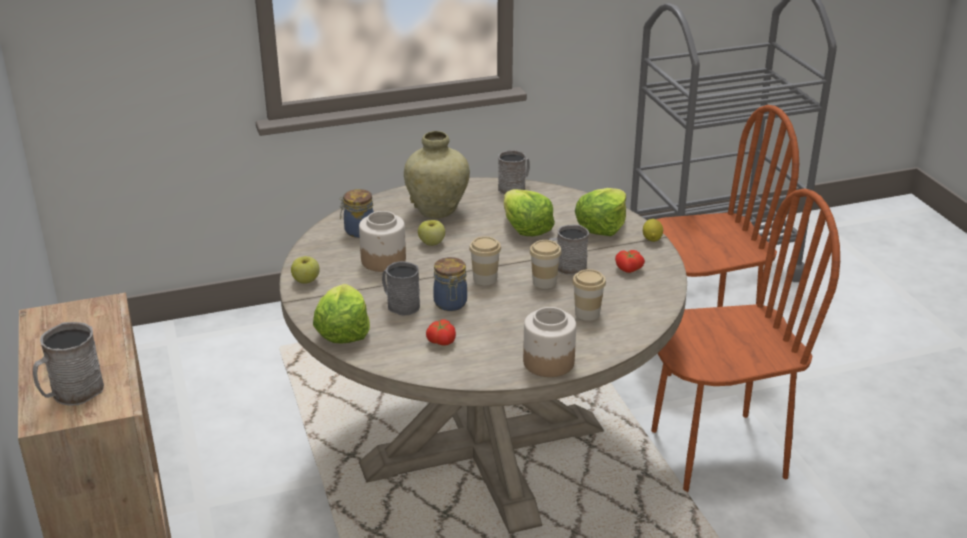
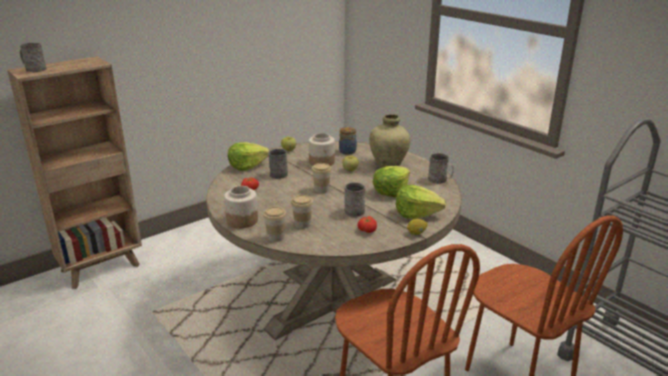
camera: 70 degrees right, 5 degrees down
jar [433,257,467,311] -> none
cup [529,240,562,289] -> cup moved to [263,207,286,242]

